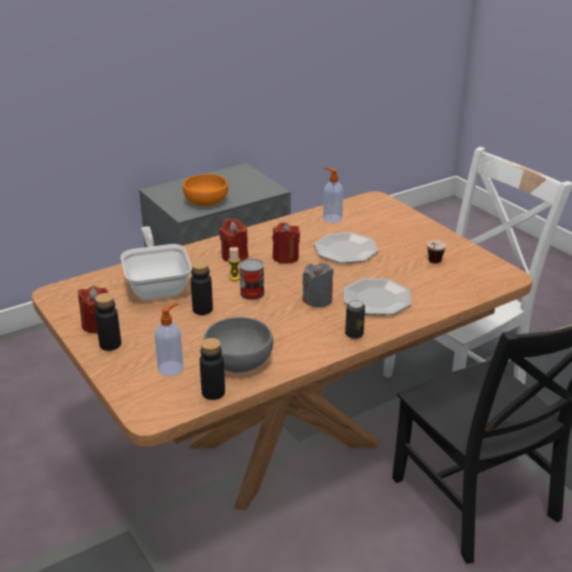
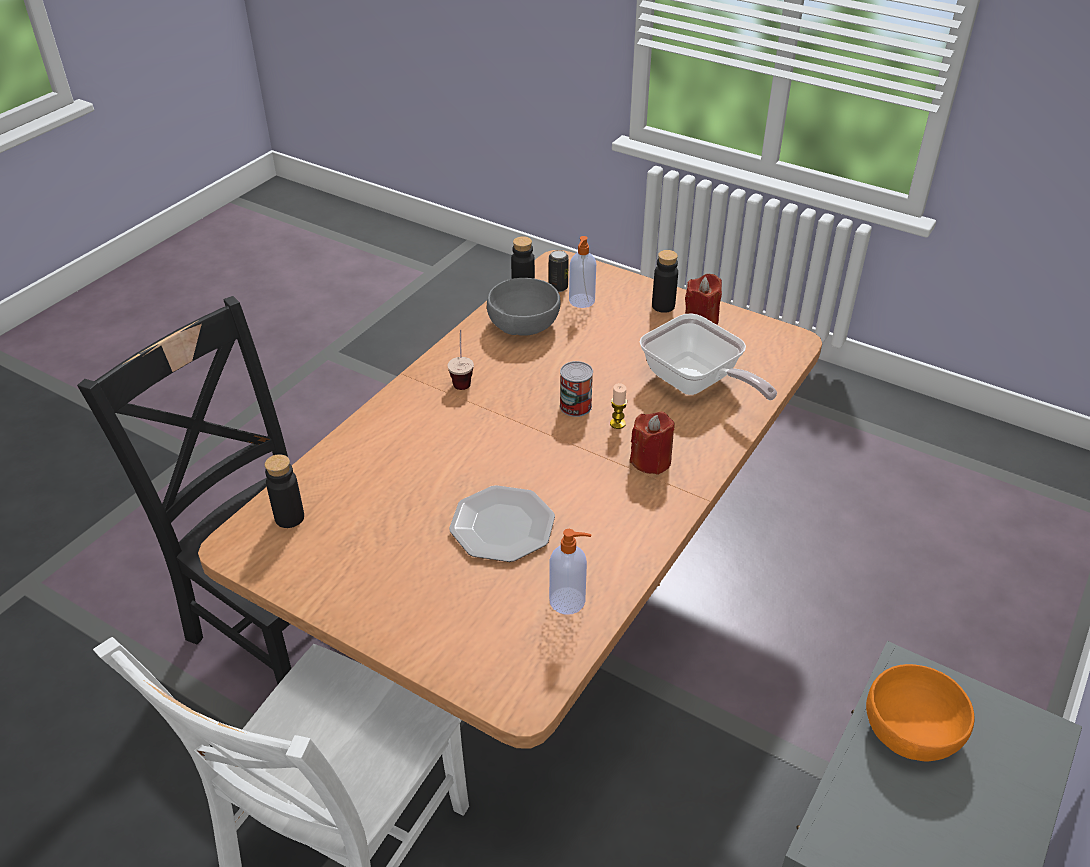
camera: 155 degrees right, 10 degrees up
black bottle [191,260,213,315] -> black bottle moved to [265,454,304,528]
red candle [272,223,300,264] -> none
grey candle [302,262,333,307] -> none
plate [343,278,412,315] -> none
can [345,300,365,339] -> can moved to [549,250,569,292]
cup [427,240,446,264] -> cup moved to [447,330,474,390]

